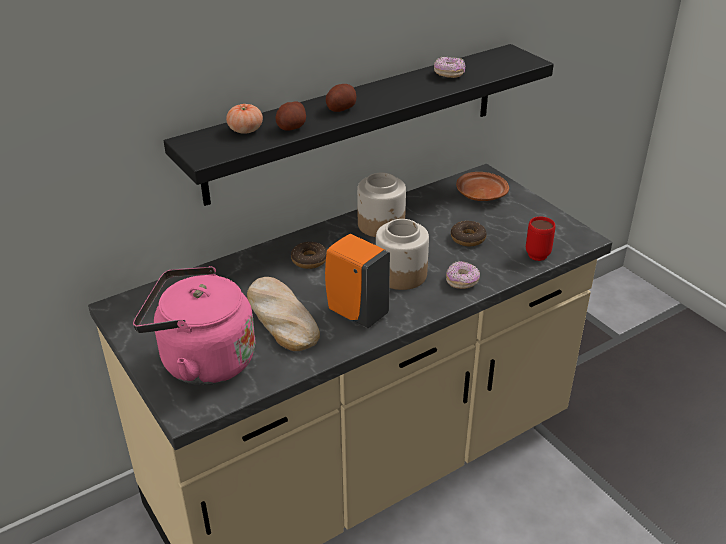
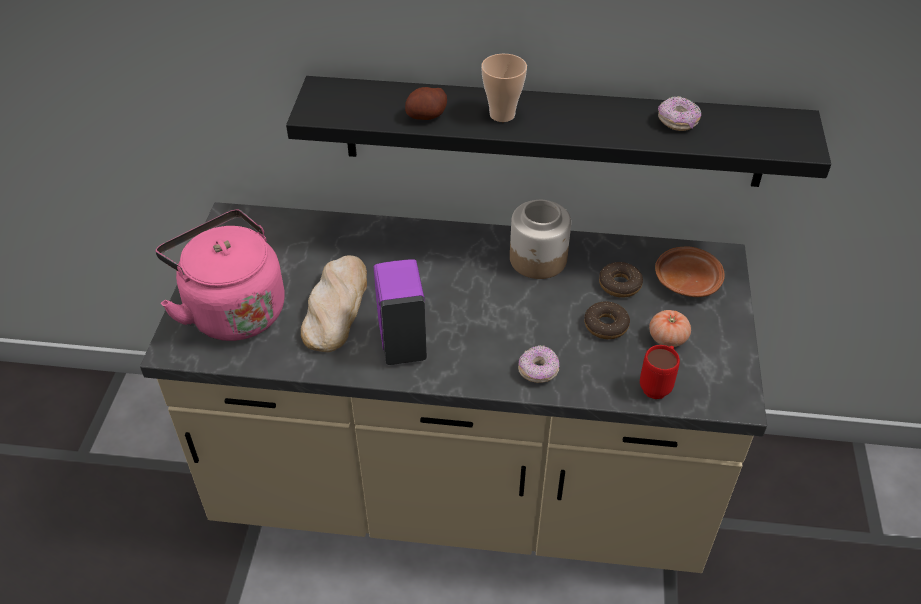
camera: 40 degrees right, 10 degrees up
tomato [226,104,263,134] -> tomato moved to [649,310,691,347]
donut [291,242,327,269] -> donut moved to [599,262,643,298]
orange soap dispenser [325,234,390,328] -> purple soap dispenser [374,259,427,365]
potato [326,84,356,112] -> cup [481,54,527,122]
jar [376,219,429,290] -> none

